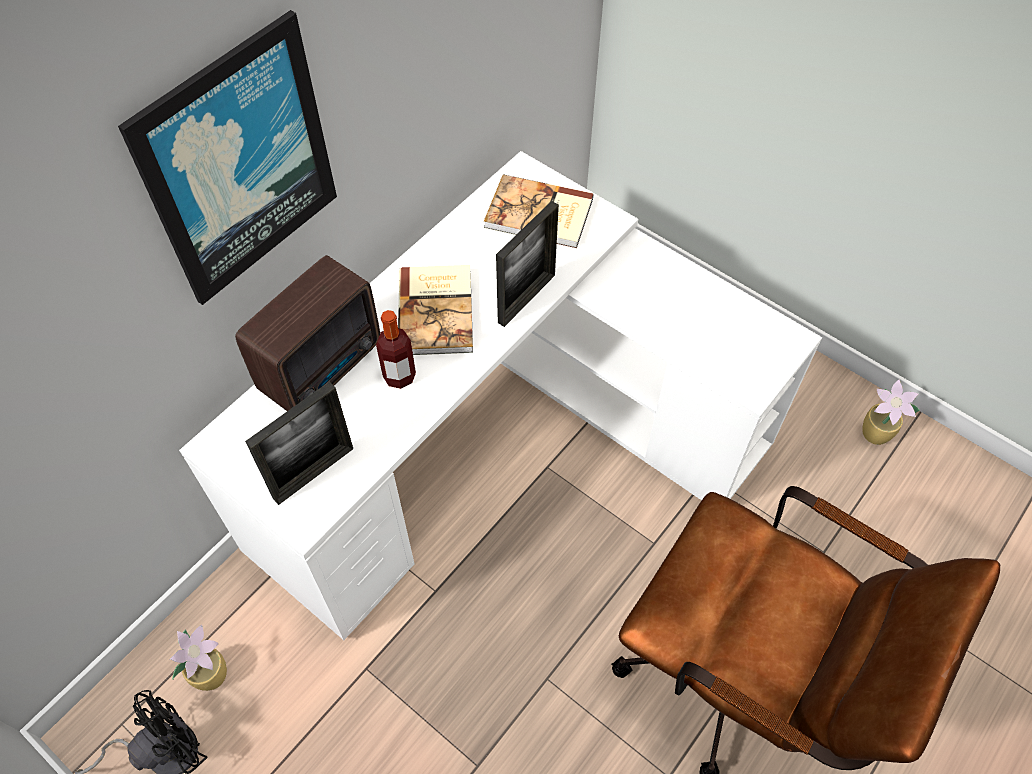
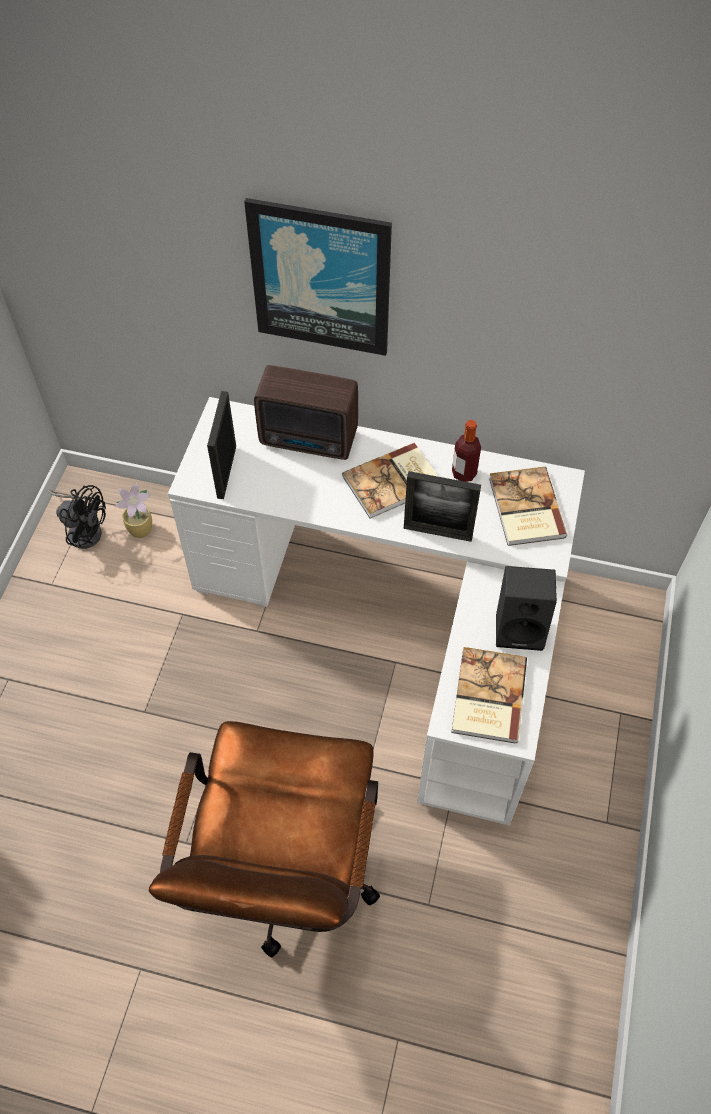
camera: 65 degrees right, 0 degrees up
picture frame [245,381,353,505] -> picture frame turned 75 degrees clockwise [207,391,236,499]
bottle [376,310,416,389] -> bottle moved to [452,420,481,482]
potted plant [863,379,920,445] -> none
none -> book [451,647,527,744]
none -> black speaker [496,566,557,651]

